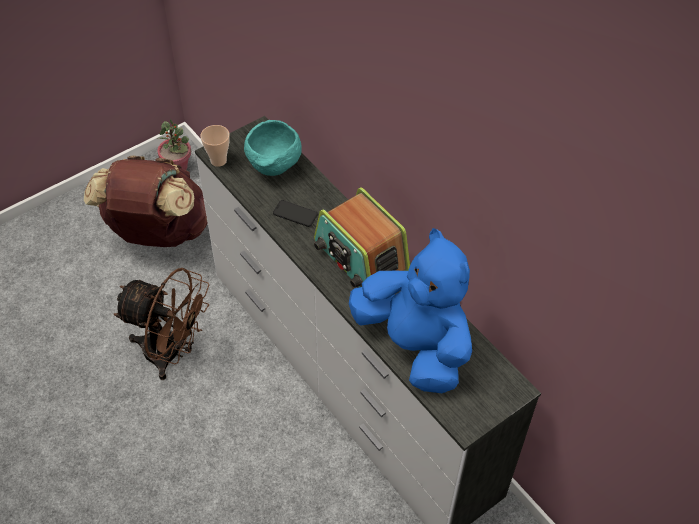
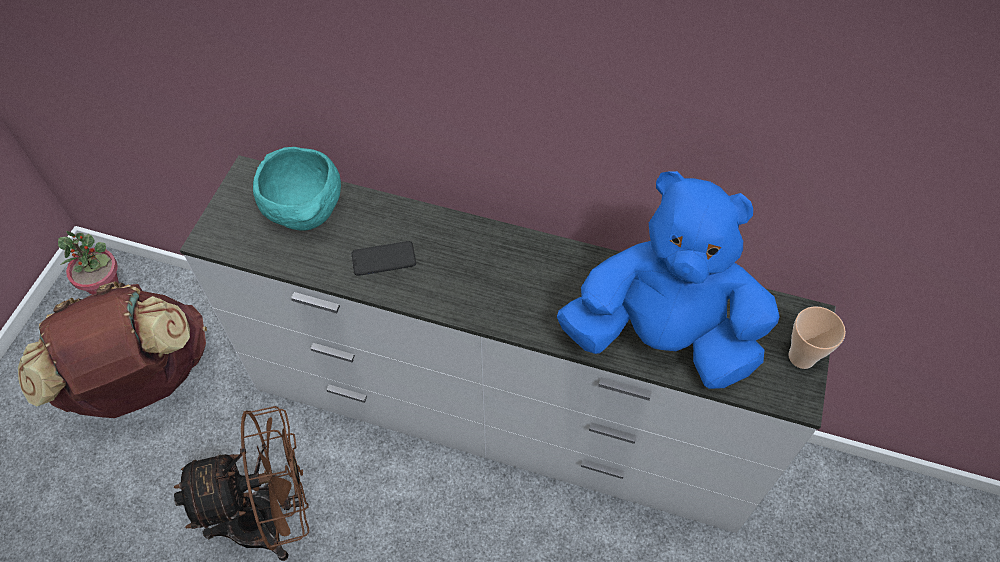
camera: 35 degrees left, 5 degrees up
cup [201,125,230,167] -> cup moved to [788,306,846,369]
radio [314,187,410,288] -> none

